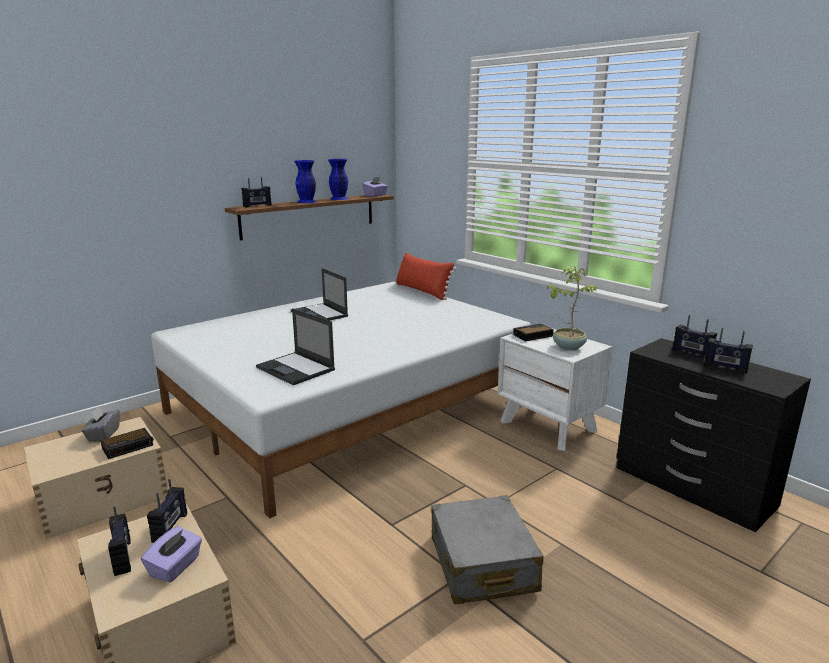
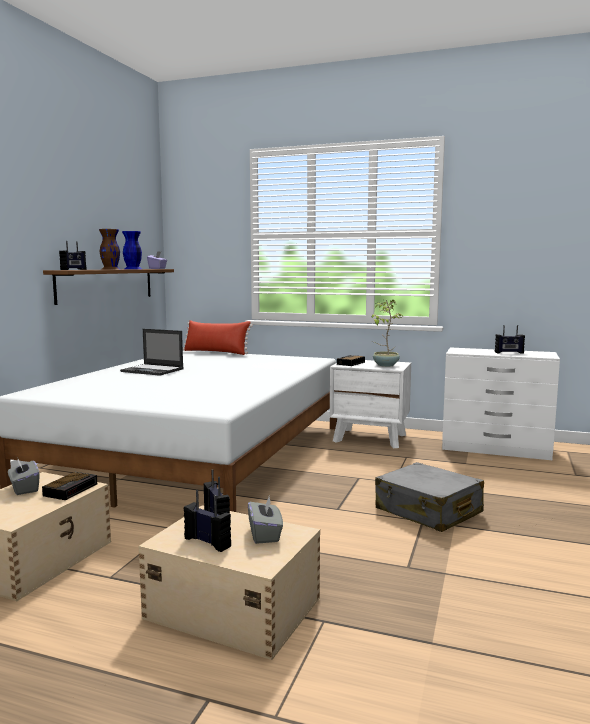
camera: 30 degrees left, 10 degrees down
purple tissue box [141,526,202,583] -> grey tissue box [248,494,283,544]
laptop [256,308,335,385] -> none
blue vase [294,160,316,203] -> brown vase [99,229,120,269]
black dresser [617,338,811,532] -> white dresser [442,347,560,460]
radio [672,315,717,358] -> none

